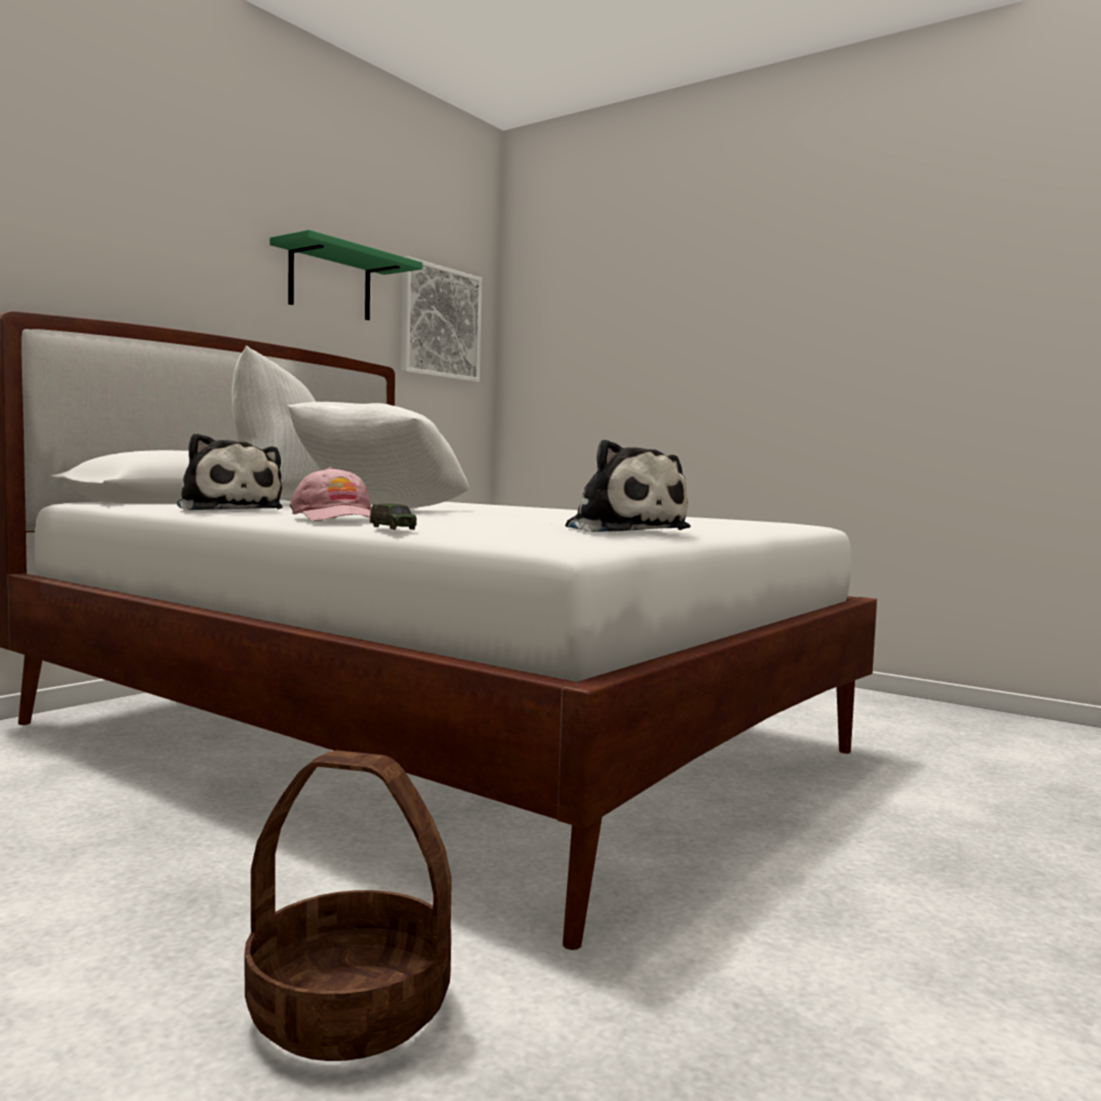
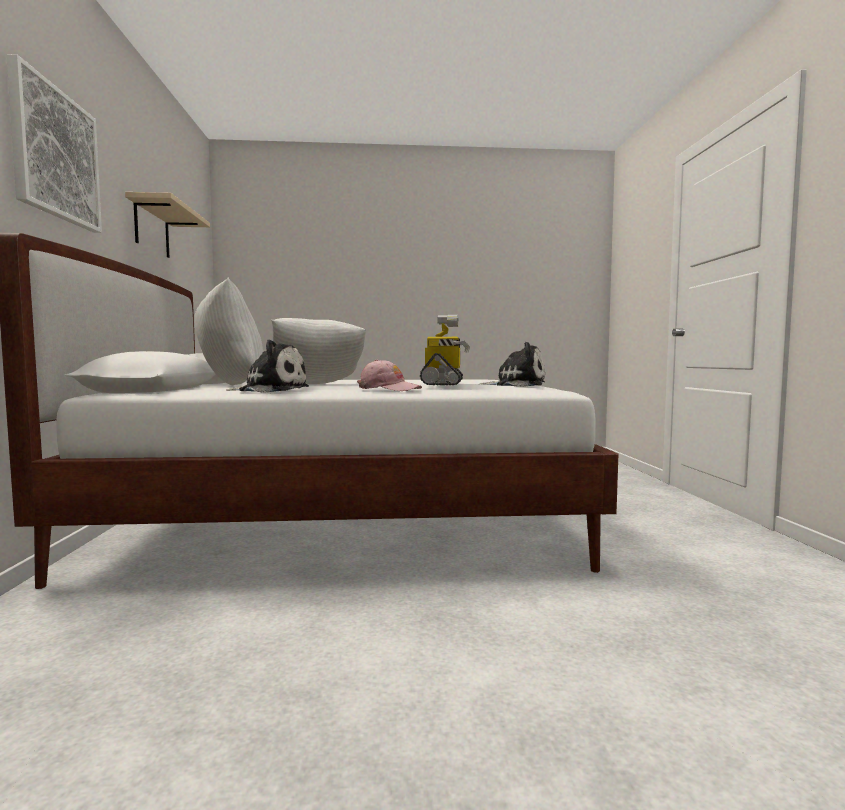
camera: 40 degrees left, 0 degrees up
basket [245,750,452,1061] -> none
green shelf [270,230,423,320] -> beige shelf [125,192,210,258]
toy car [370,504,417,530] -> none
picture [401,256,482,382] -> picture moved to [6,54,102,233]
none -> toy robot [420,315,470,385]

